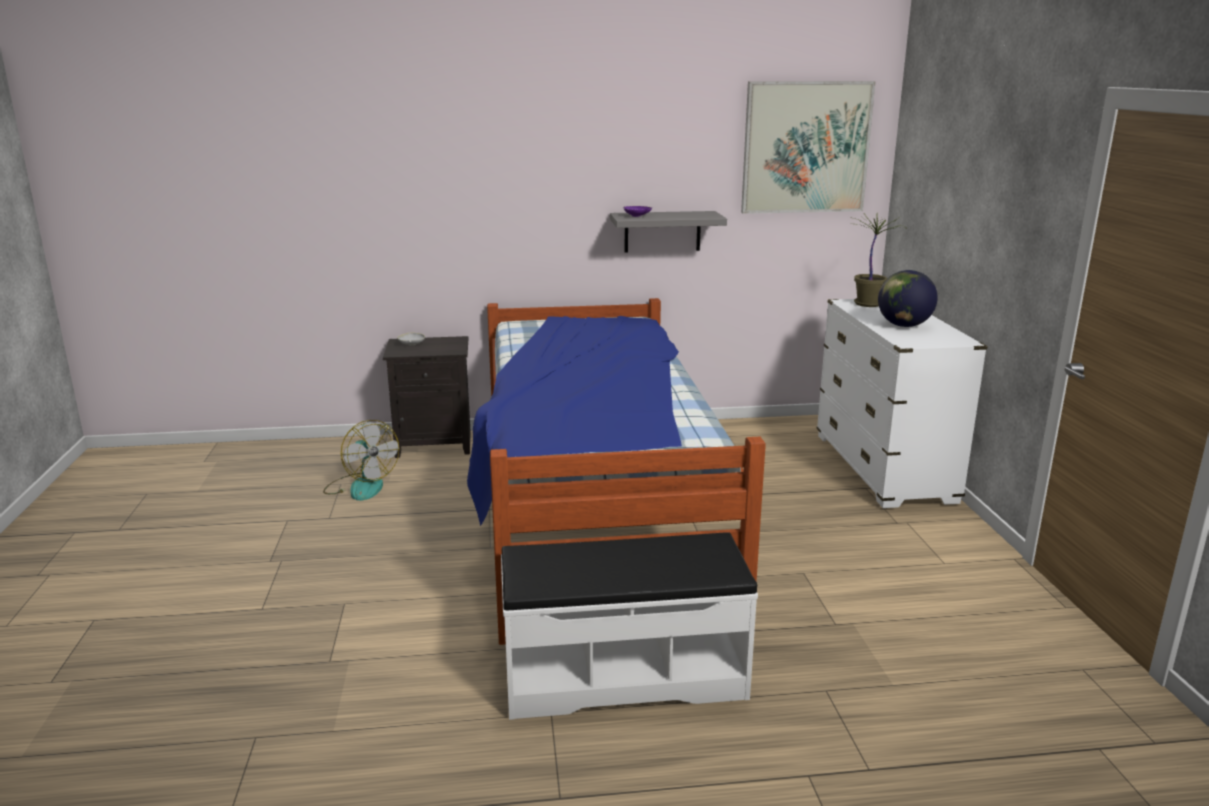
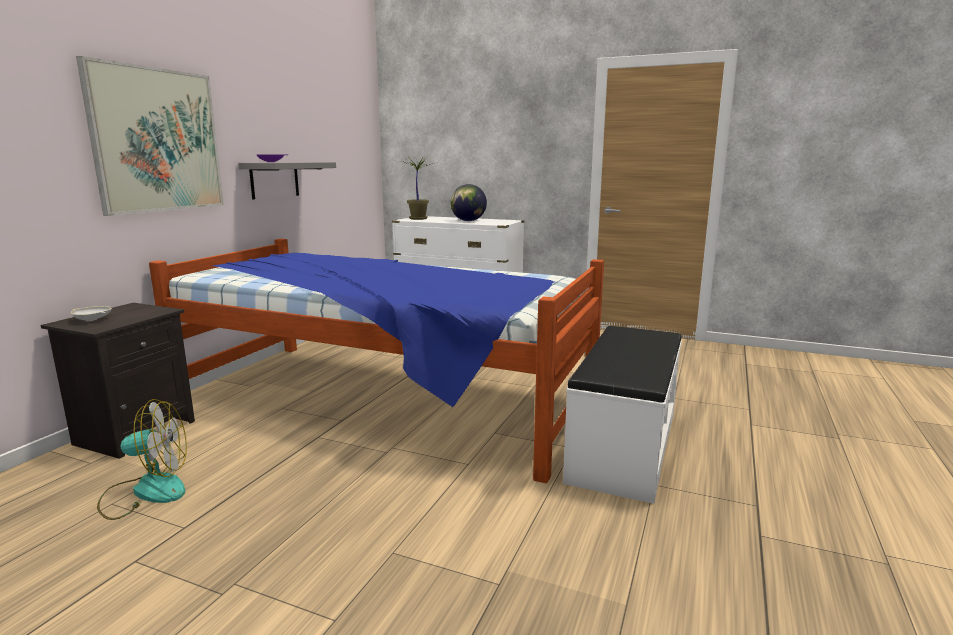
camera: 60 degrees left, 5 degrees down
picture [741,81,876,214] -> picture moved to [76,56,224,216]

